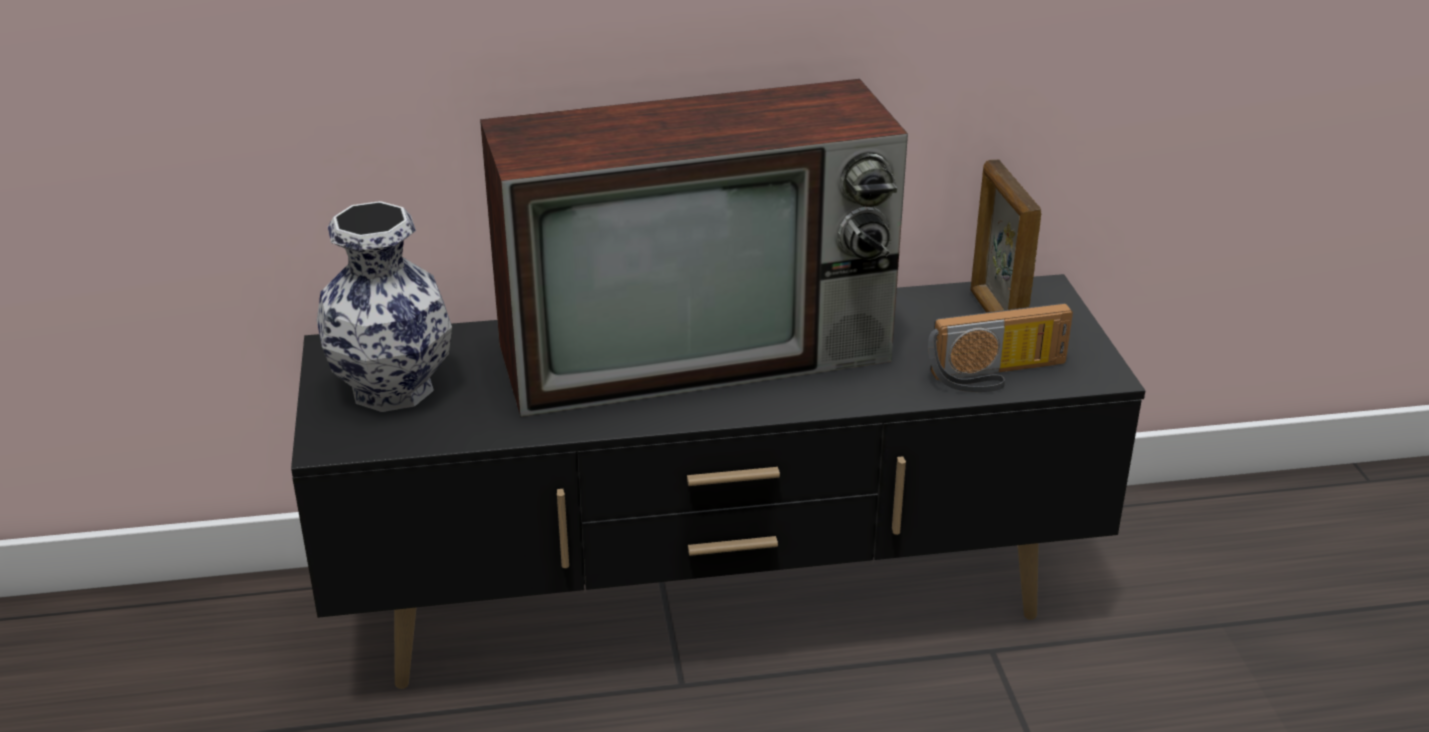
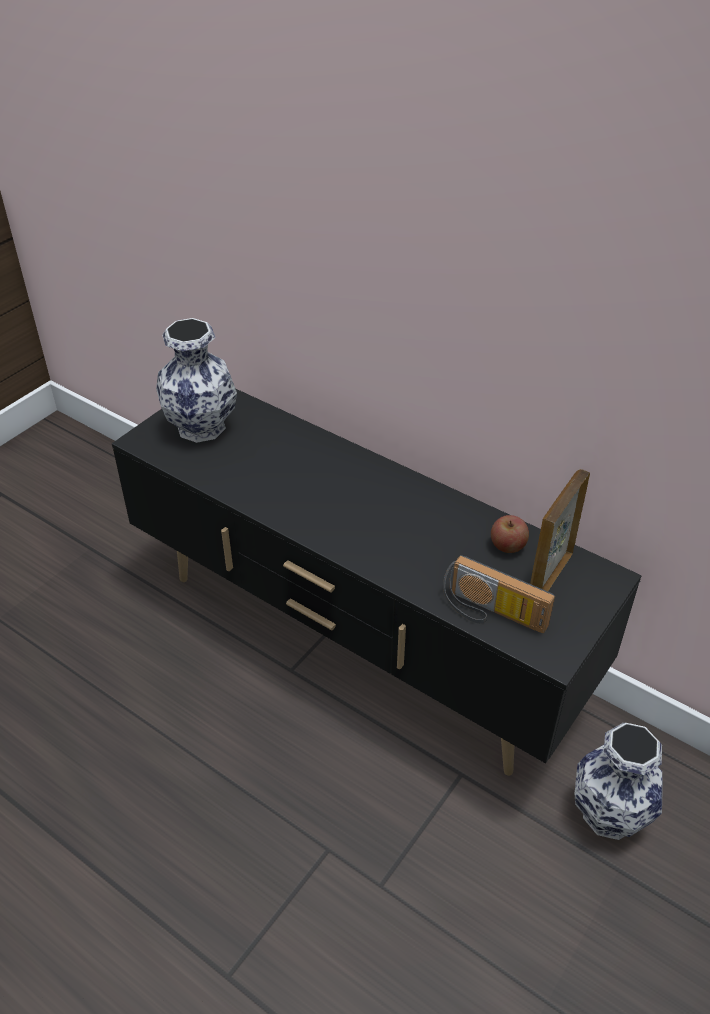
camera: 45 degrees right, 10 degrees up
television [480,79,908,417] -> none
none -> apple [491,515,529,553]
none -> vase [575,723,663,840]

